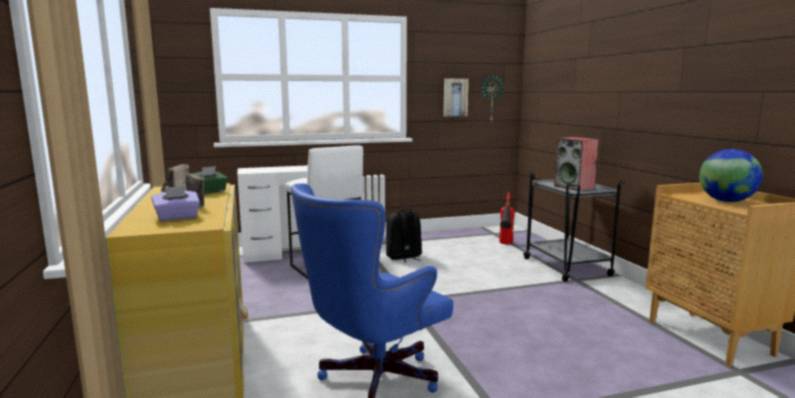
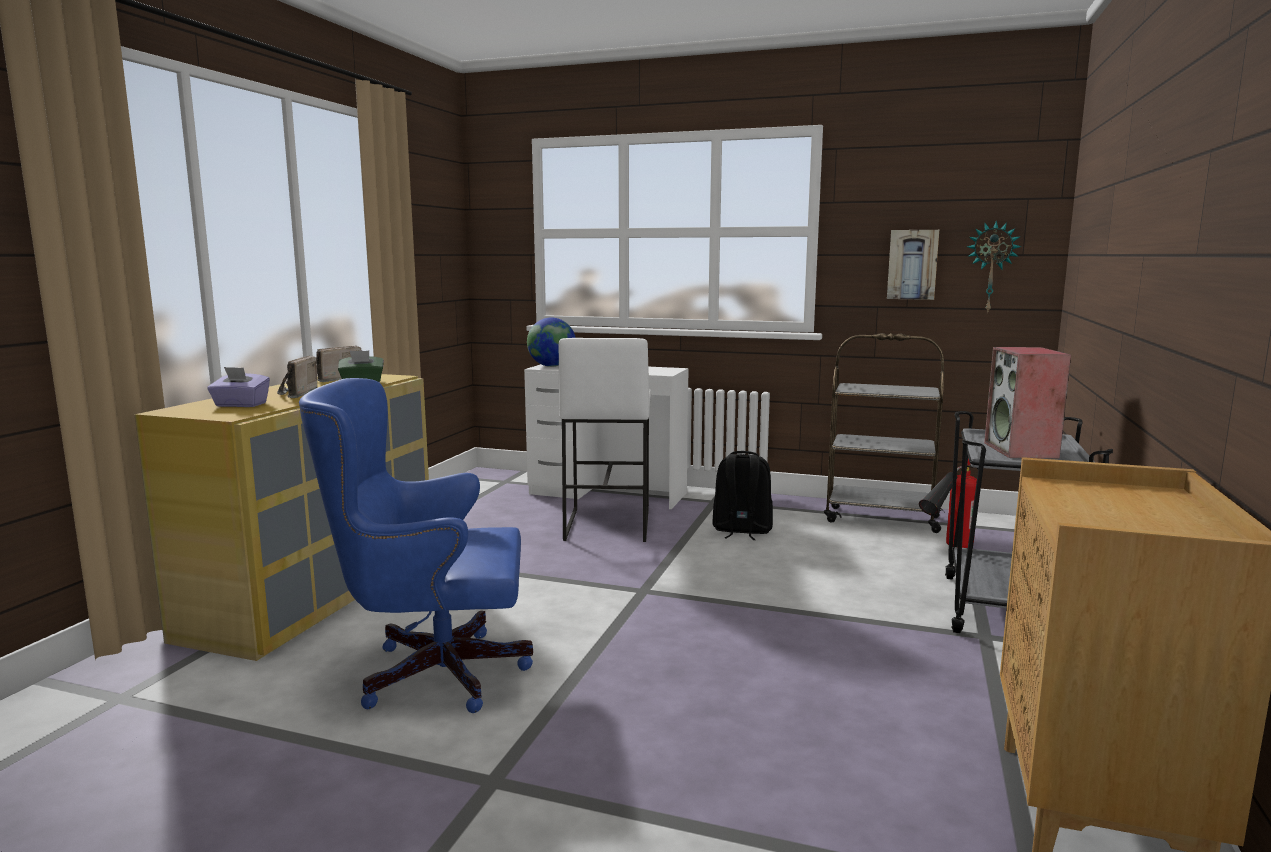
camera: 35 degrees right, 0 degrees up
globe [699,149,763,202] -> globe moved to [527,318,576,367]
none -> grey cart [824,333,945,533]

